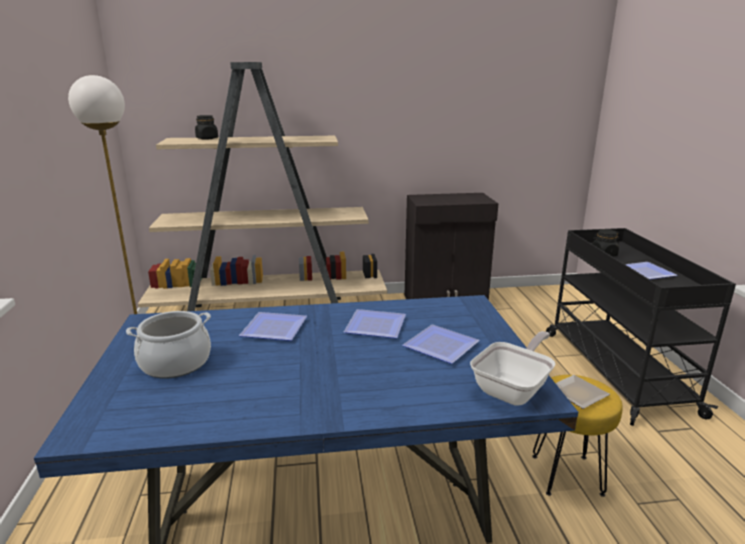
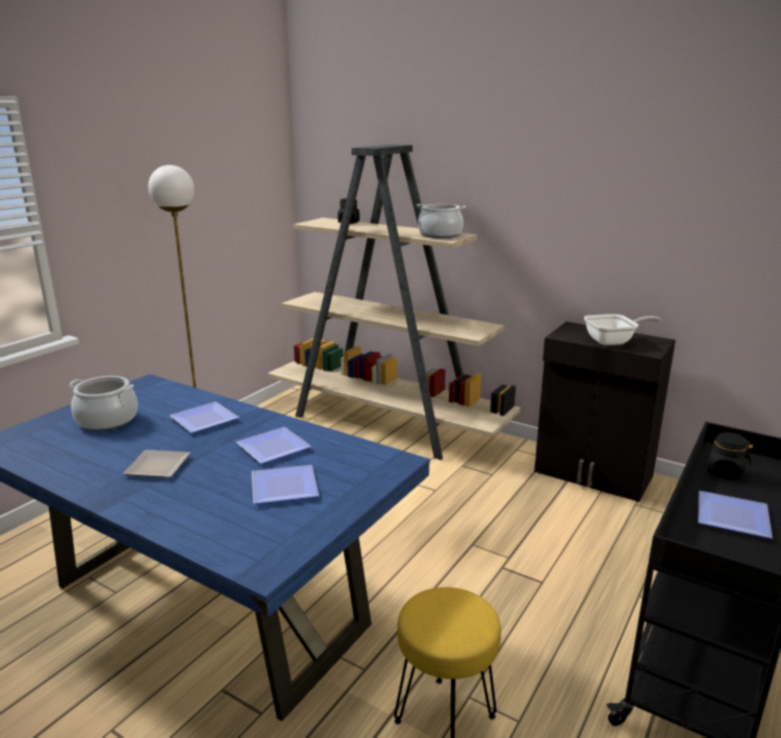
camera: 40 degrees right, 0 degrees up
frying pan [470,331,555,406] -> frying pan moved to [584,314,661,345]
plate [556,375,610,409] -> plate moved to [123,450,190,478]
none -> cooking pot [417,204,466,238]

